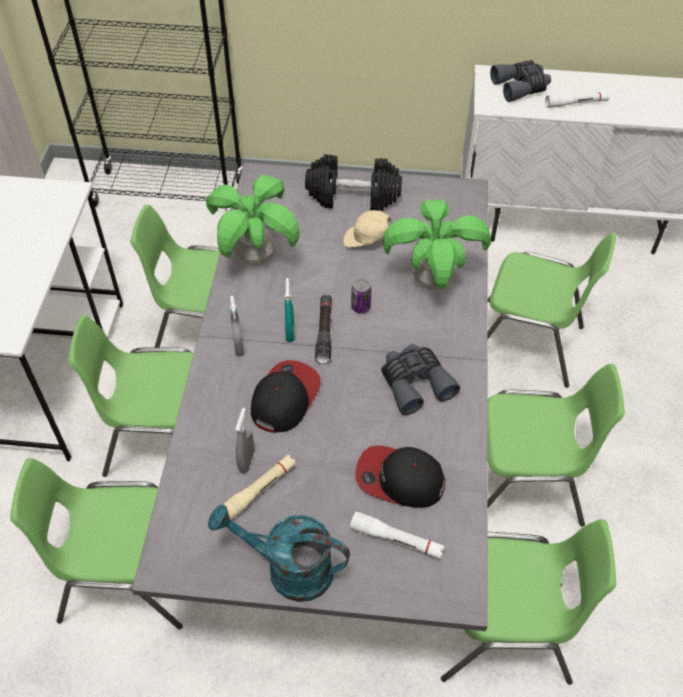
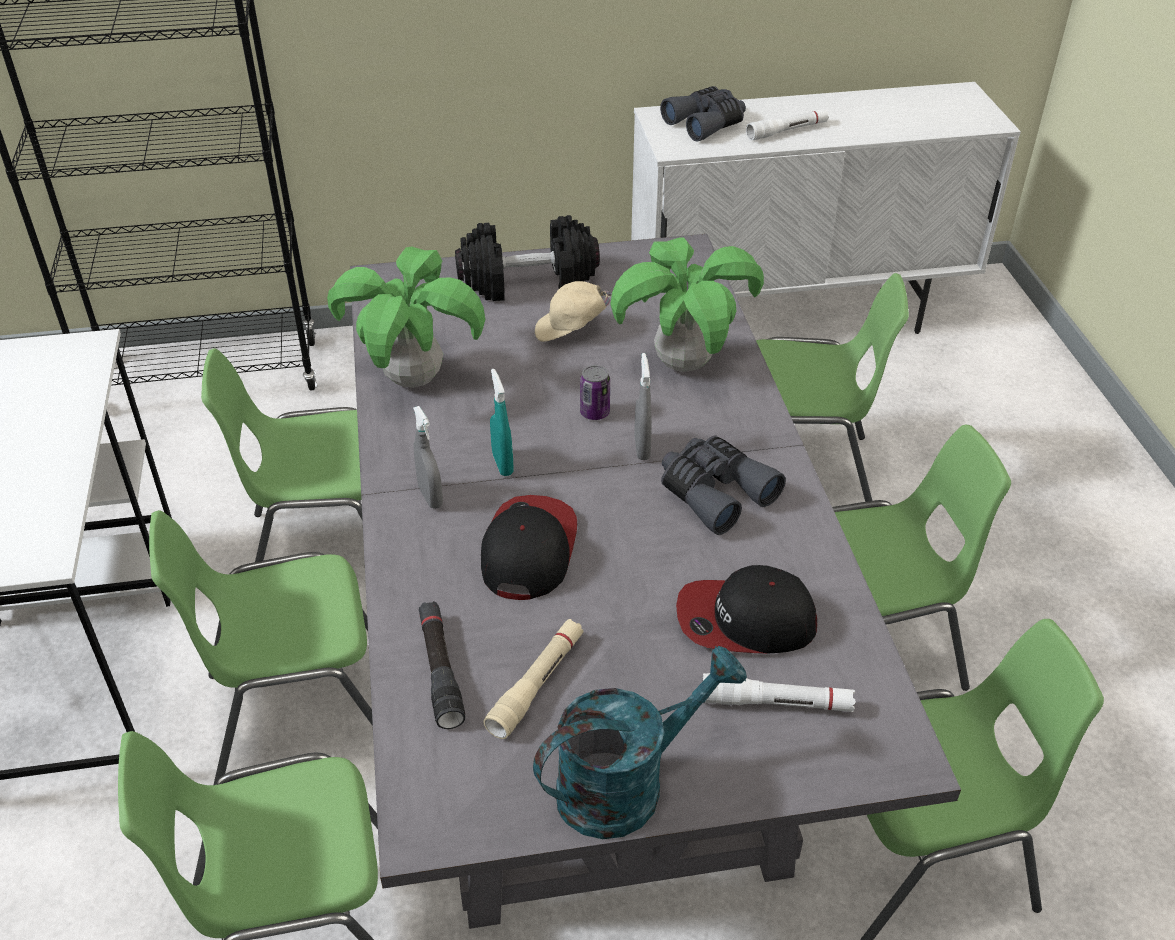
camera: 15 degrees left, 10 degrees down
turquoise watering can [208,504,350,602] -> turquoise watering can turned 150 degrees clockwise [533,646,747,839]
grey spray bottle [235,408,254,473] -> grey spray bottle moved to [635,353,652,460]
black flashlight [315,294,332,364] -> black flashlight moved to [419,601,465,729]

